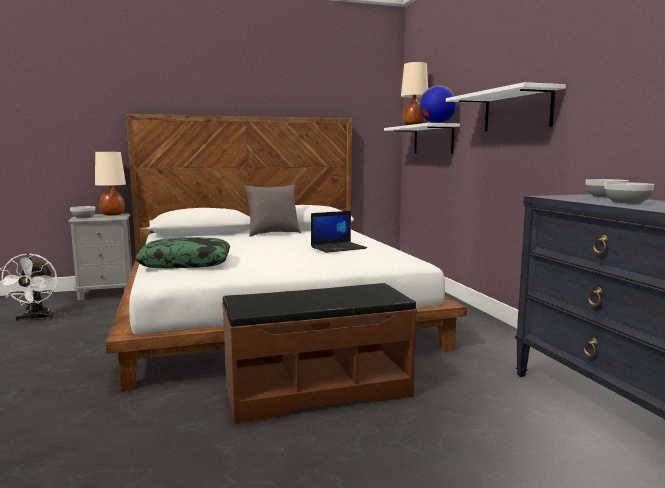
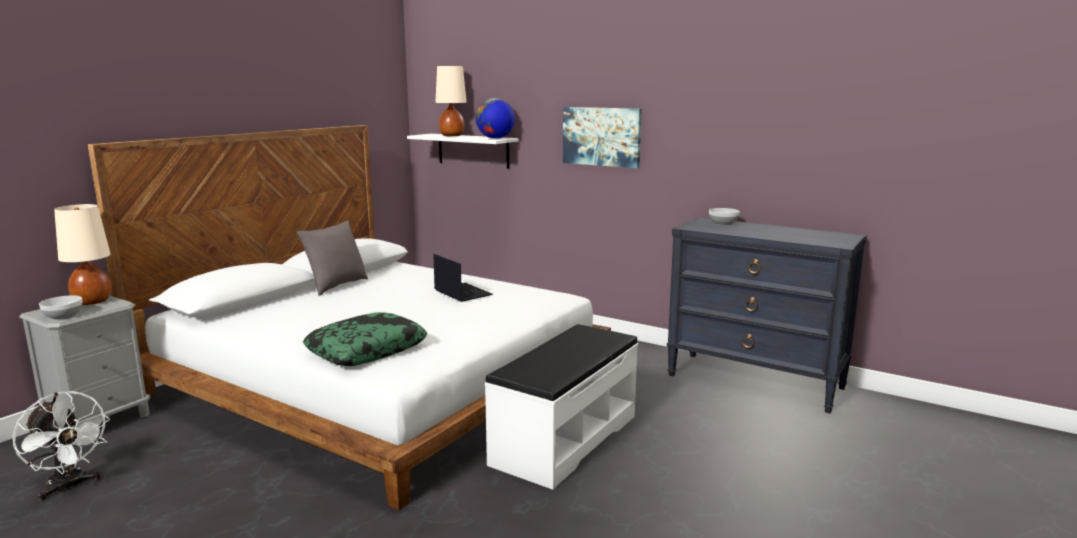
camera: 40 degrees left, 5 degrees up
brown bench [222,283,417,424] -> white bench [485,324,638,490]
laptop [311,211,367,253] -> laptop turned 60 degrees counterclockwise [434,254,493,302]
white shelf [446,82,566,131] -> picture [563,107,642,168]
bowl [605,182,654,205] -> none

